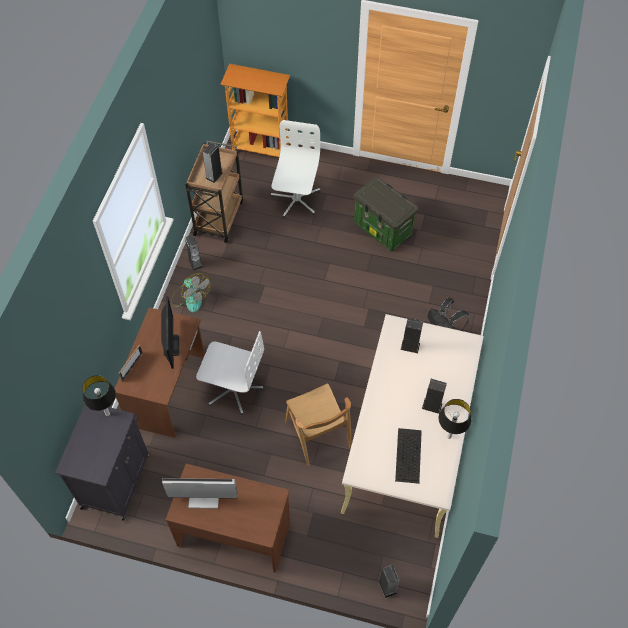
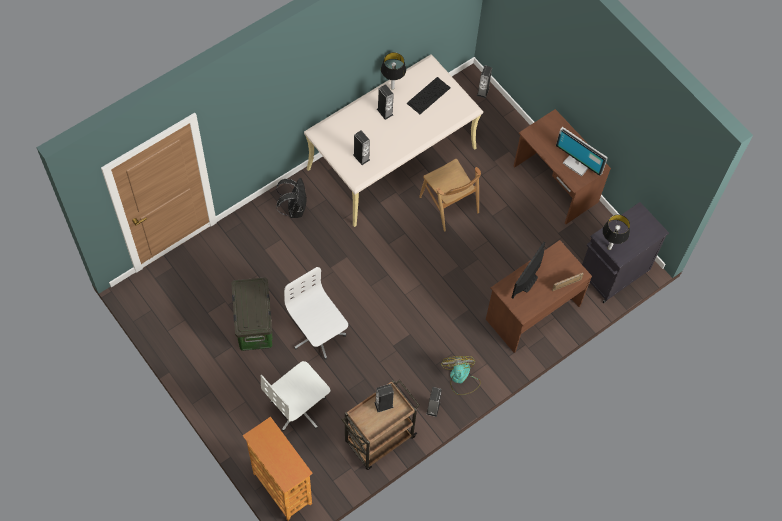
camera: 145 degrees left, 5 degrees up
white office chair [196,331,264,415] -> white office chair moved to [284,267,348,359]
brown chair [285,384,352,466] -> brown chair turned 135 degrees clockwise [419,159,481,232]

